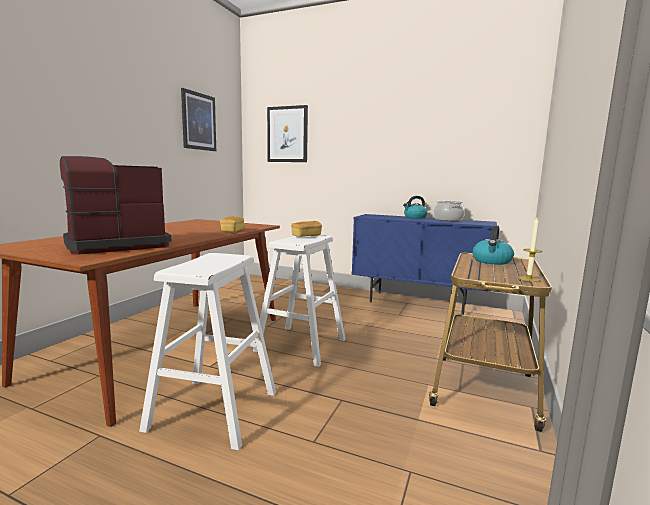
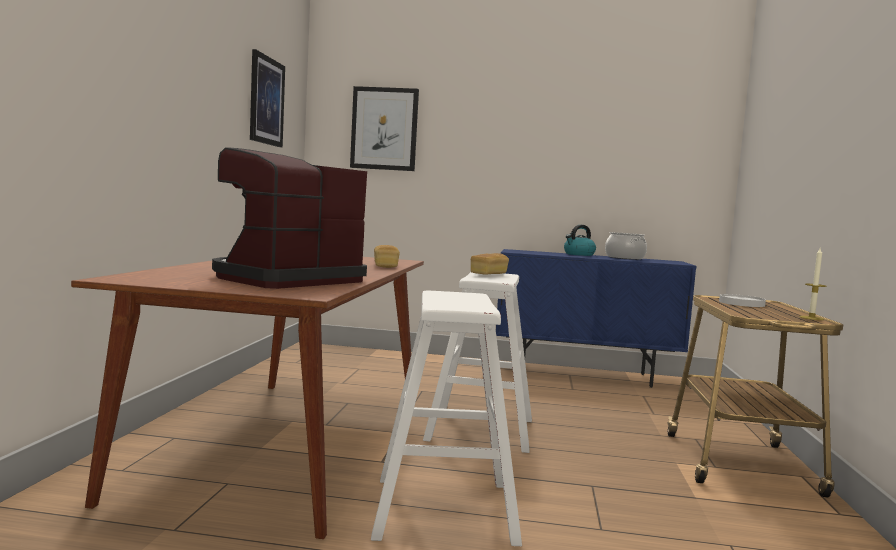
camera: 15 degrees left, 5 degrees down
kettle [473,225,514,265] -> white plate [719,294,766,307]

